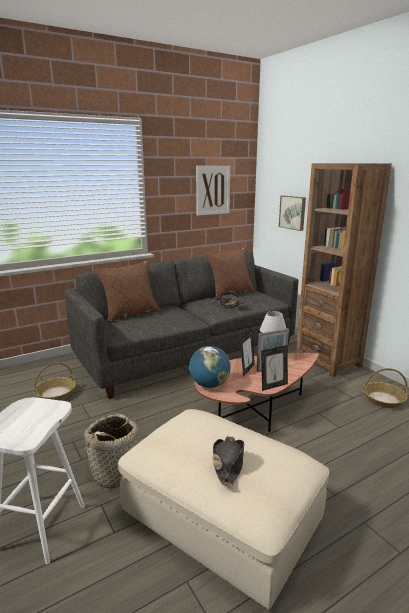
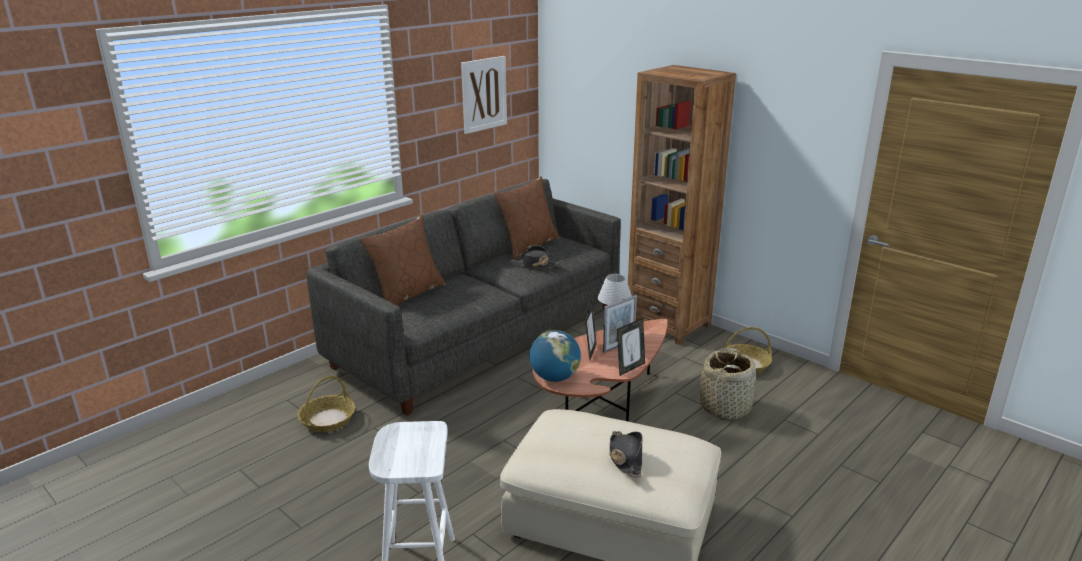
camera: 15 degrees left, 5 degrees up
basket [84,413,141,488] -> basket moved to [700,348,756,421]
picture [279,195,306,231] -> none

